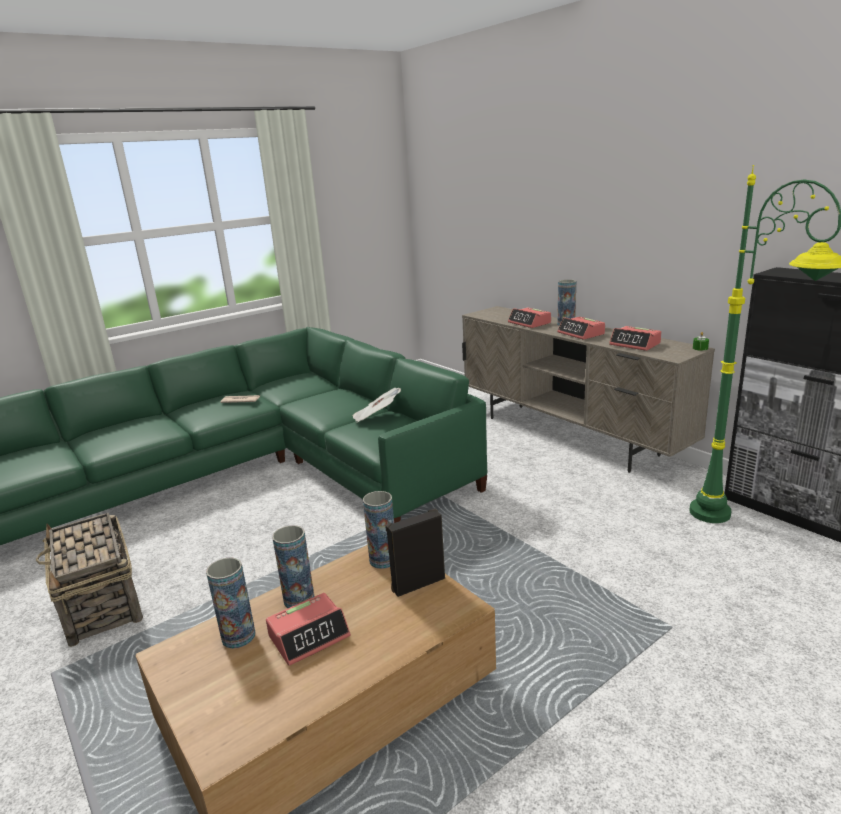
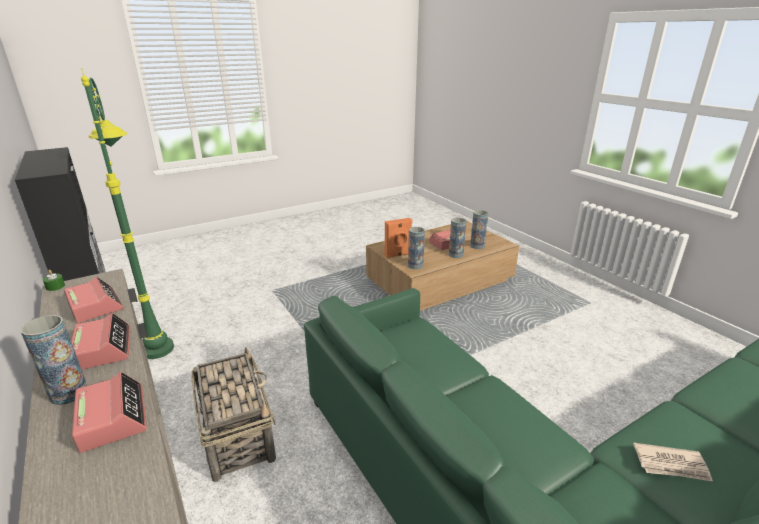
camera: 175 degrees left, 5 degrees up
basket [36,513,143,647] -> basket moved to [192,347,276,482]
newspaper [353,388,401,423] -> none
black speaker [385,508,445,597] -> orange speaker [385,218,412,258]

